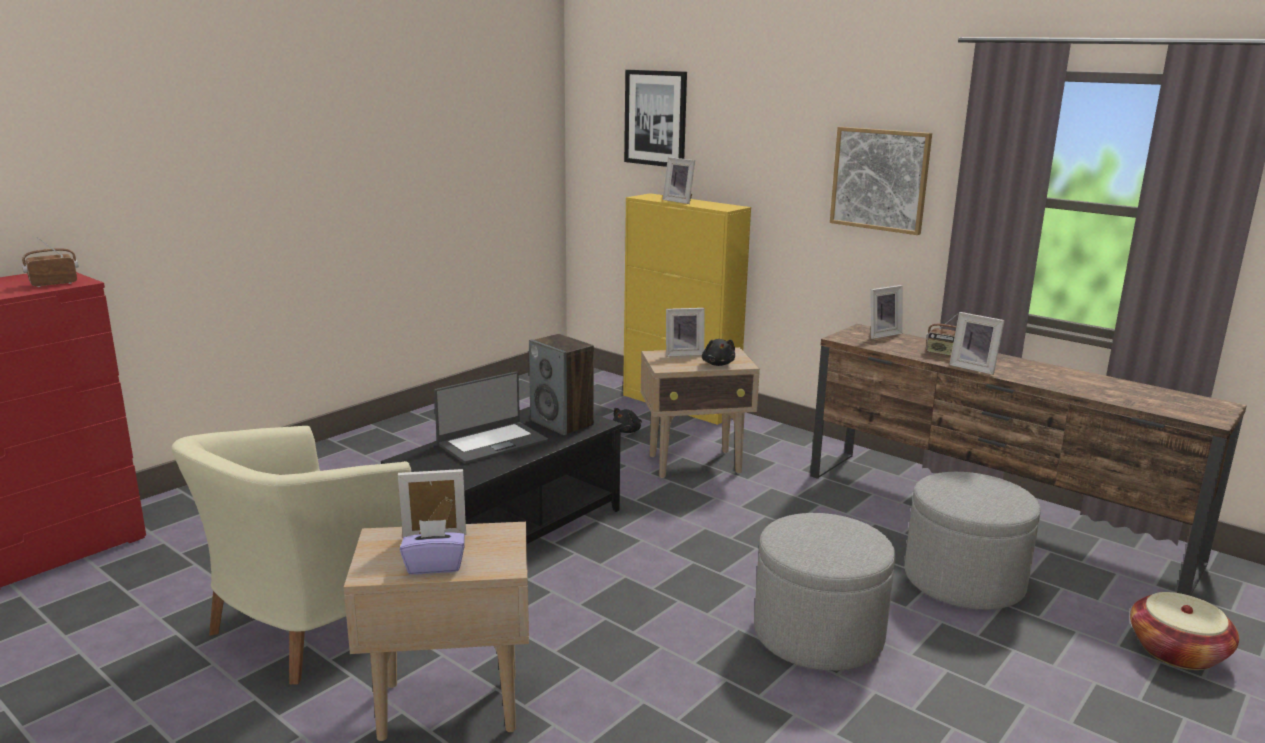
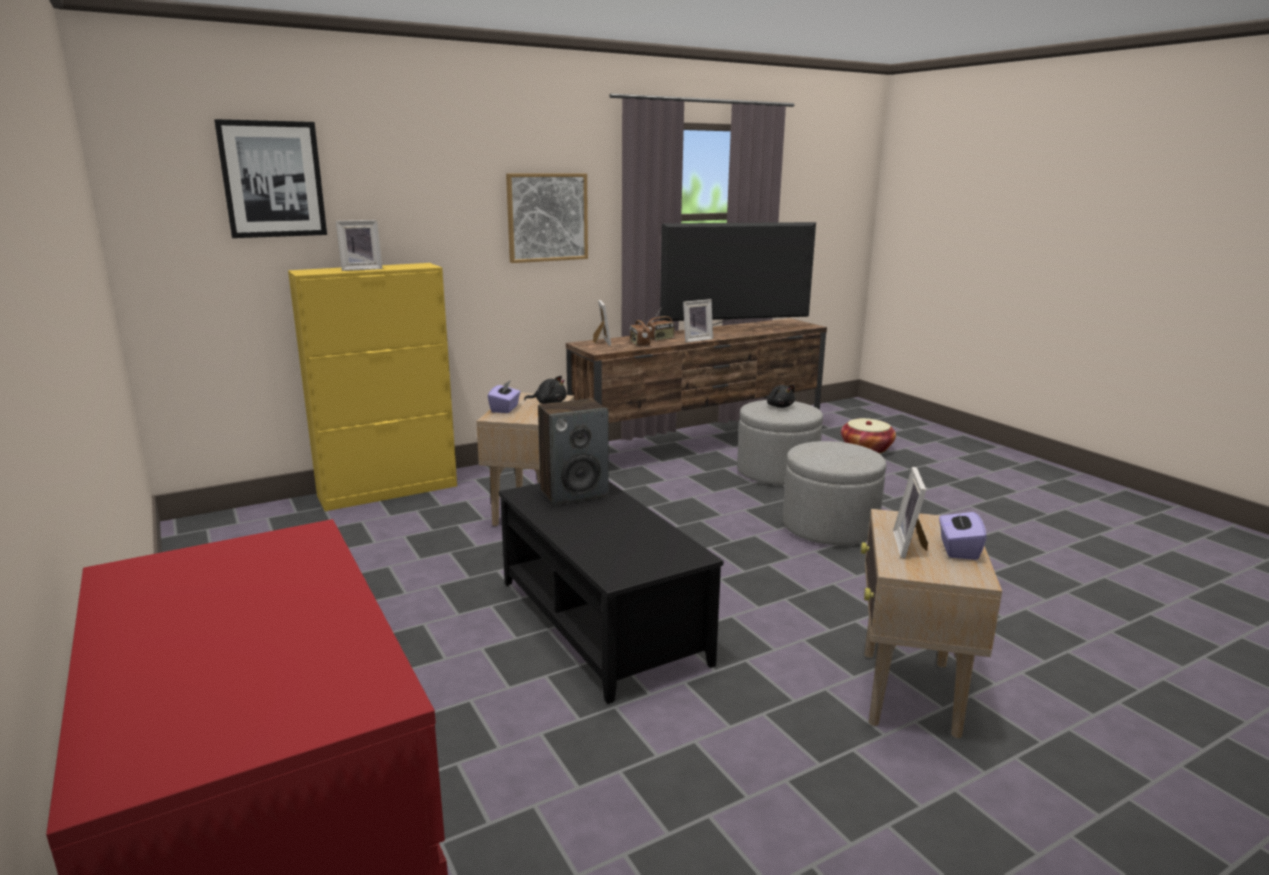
camera: 70 degrees left, 0 degrees up
radio [22,237,79,287] -> radio moved to [630,314,650,347]
beige armchair [172,426,411,684] -> none
laptop [434,372,548,464] -> none
black plush toy [613,408,642,433] -> black plush toy moved to [764,384,795,408]
picture frame [666,308,704,357] -> purple tissue box [488,380,521,413]
none -> television [660,222,816,328]

